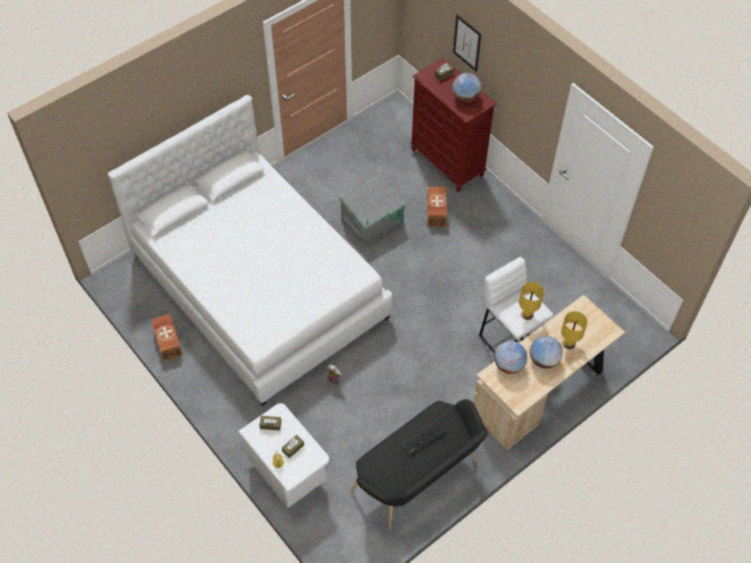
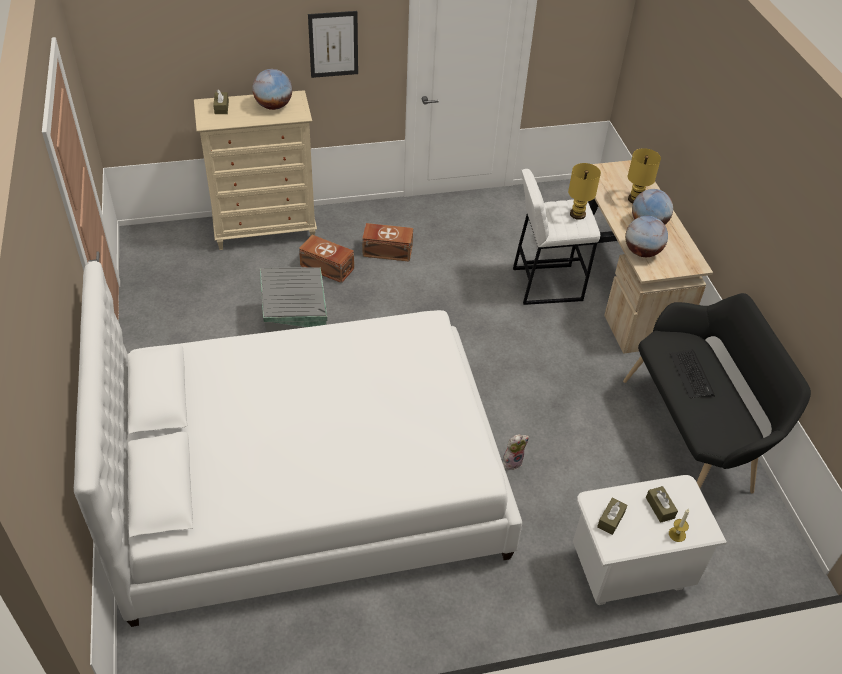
camera: 65 degrees left, 10 degrees down
brown storage box [151,314,183,361] -> brown storage box moved to [362,223,413,262]
red dresser [410,58,497,192] -> beige dresser [194,90,317,250]
picture [453,14,481,72] -> picture moved to [308,11,358,78]

